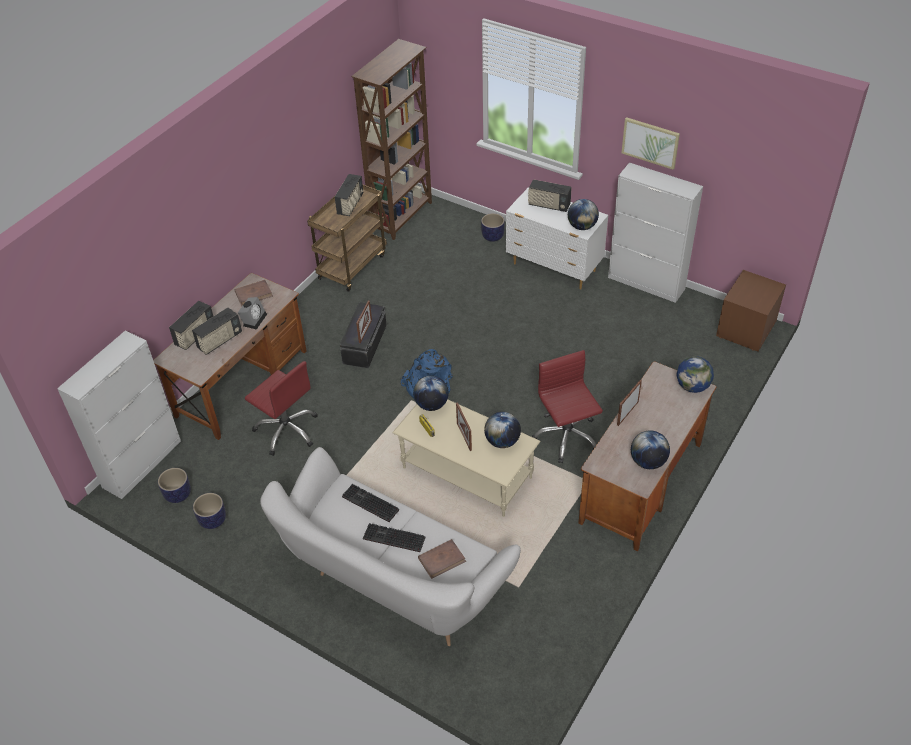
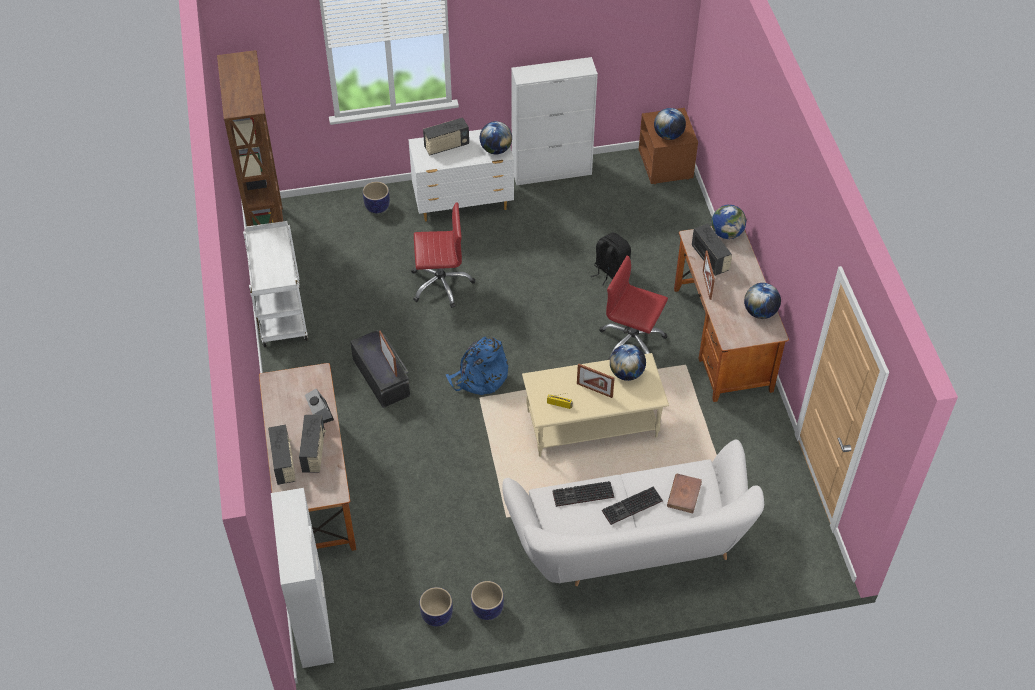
camera: 45 degrees left, 5 degrees up
planter [158,468,191,503] -> planter moved to [471,581,504,620]
brown book [234,280,273,306] -> none
red office chair [245,361,318,456] -> red office chair moved to [411,202,475,308]
brown cart [307,185,387,292] -> white cart [243,221,308,347]
radio [335,174,363,216] -> radio moved to [692,223,732,276]
globe [413,376,449,411] -> globe moved to [654,108,686,140]
picture [621,117,680,170] -> none
none -> black backpack [591,233,631,286]

